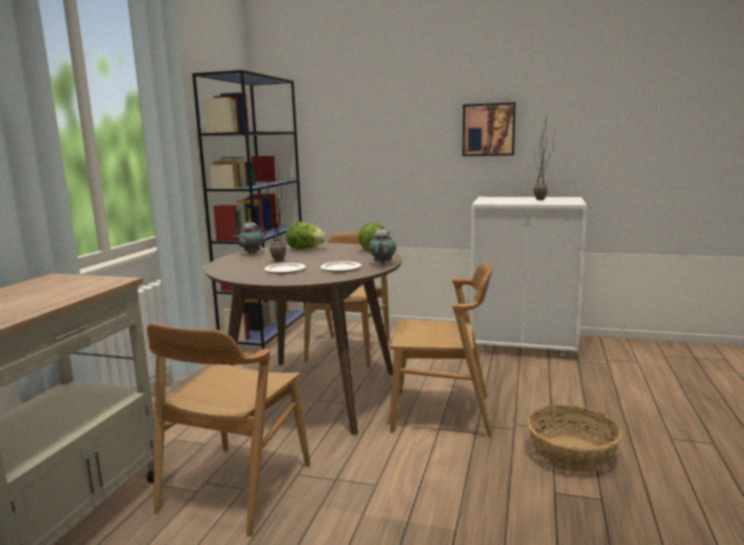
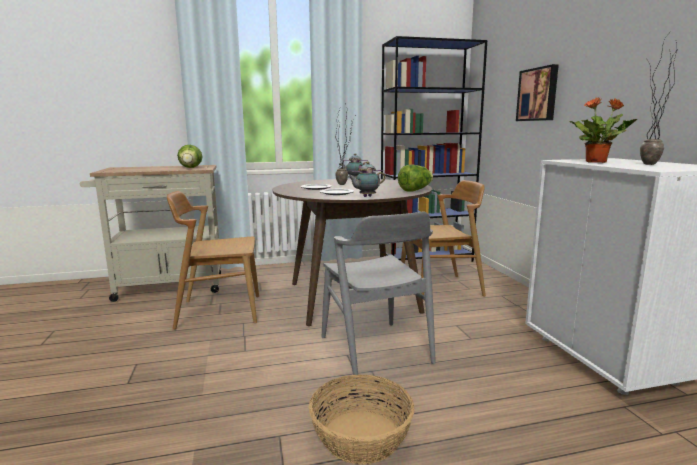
camera: 60 degrees right, 0 degrees up
lettuce [286,222,326,250] -> lettuce moved to [177,145,202,168]
brown chair [390,262,492,437] -> grey chair [322,211,436,379]
picture [463,102,516,156] -> picture moved to [516,64,559,121]
none -> potted plant [569,97,637,163]

